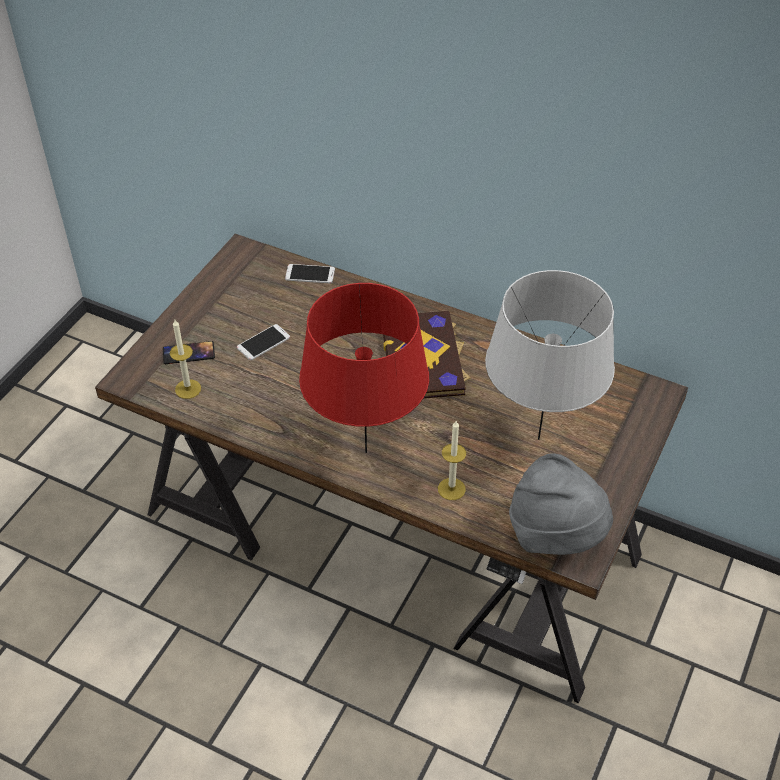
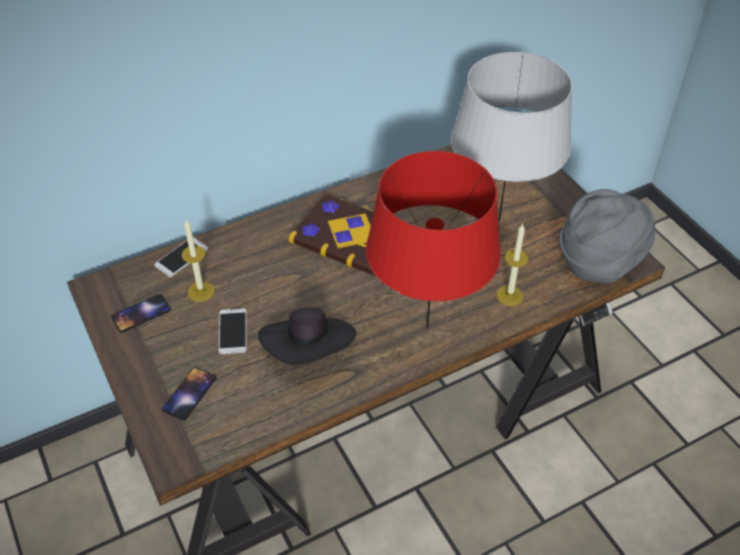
camera: 55 degrees left, 0 degrees up
candle [170,320,201,399] -> candle moved to [182,220,215,302]
none -> phone [111,294,171,333]
none -> black hat [258,307,356,365]

